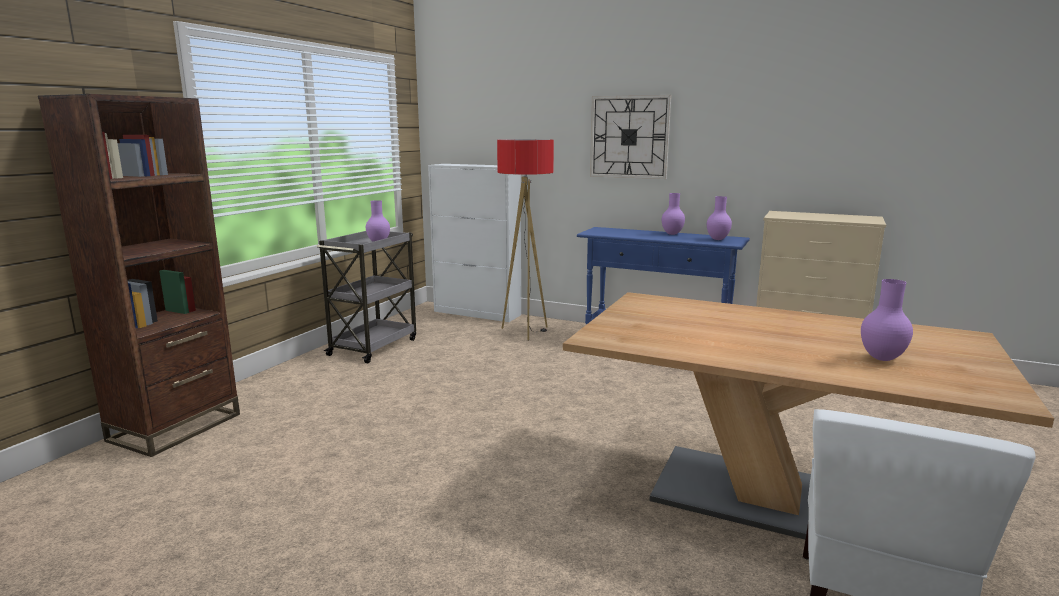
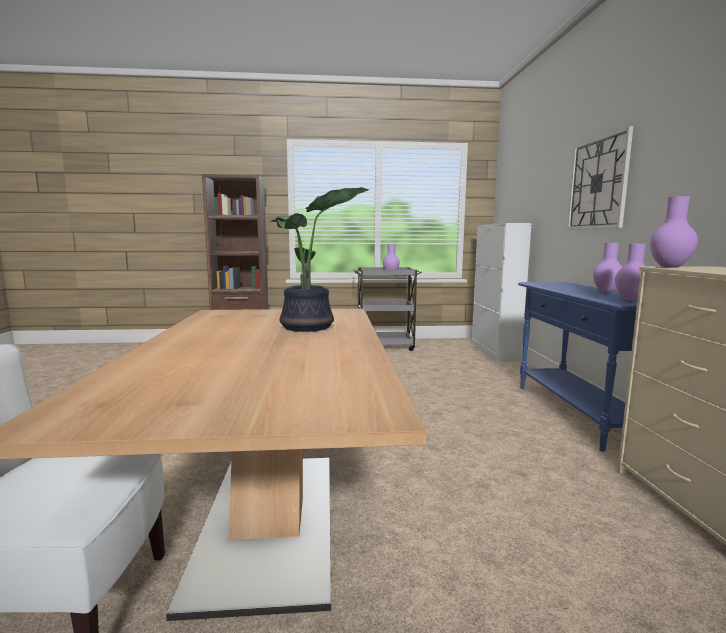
camera: 60 degrees right, 5 degrees down
floor lamp [497,139,554,341] -> none
purple vase [861,279,913,361] -> purple vase moved to [650,196,698,268]
none -> potted plant [271,187,369,332]

